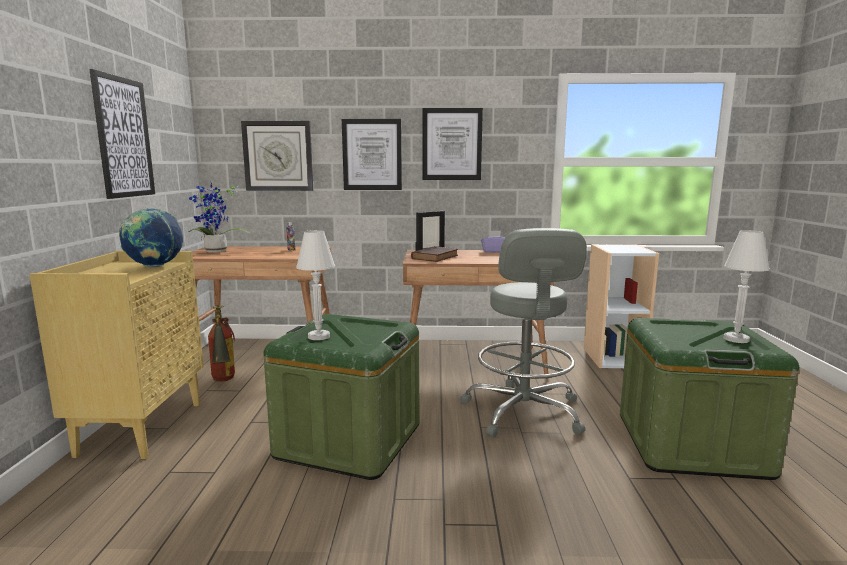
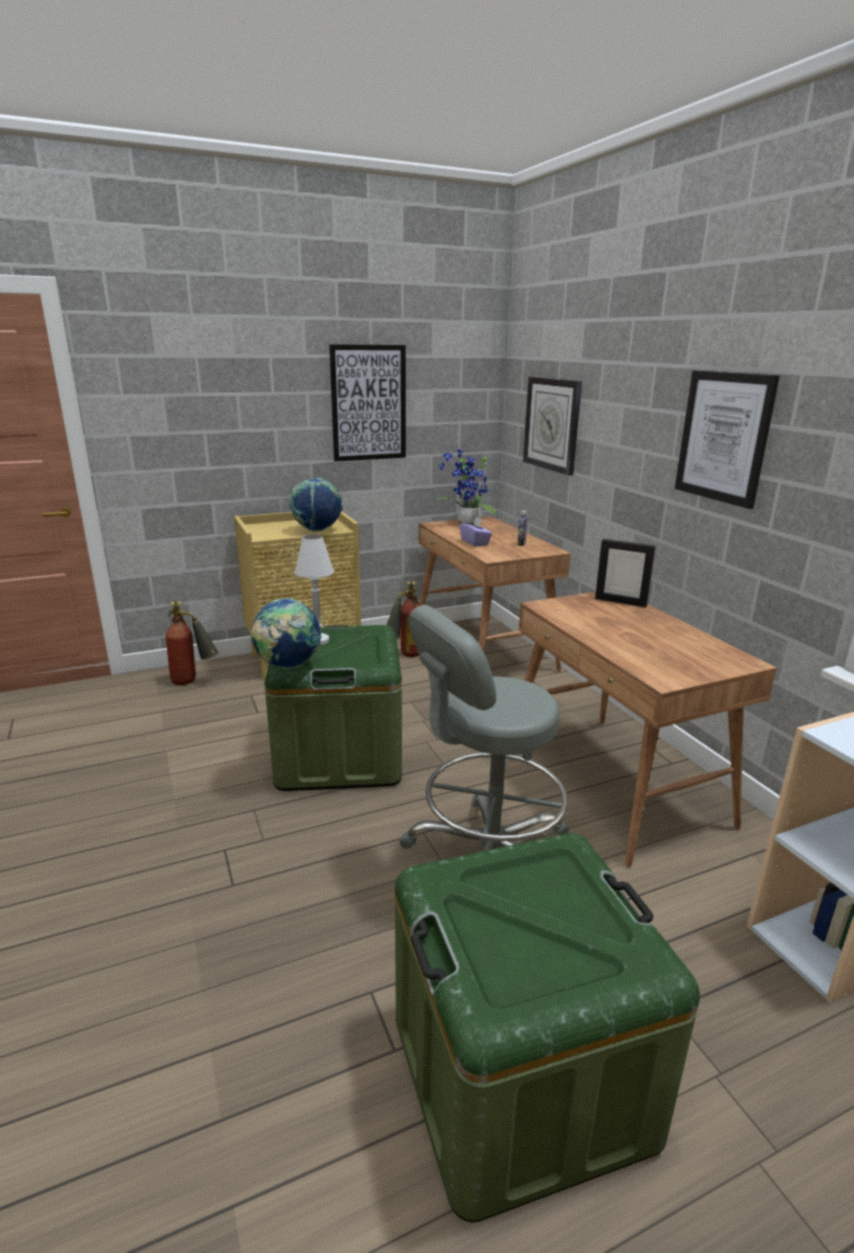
camera: 65 degrees right, 10 degrees up
picture [342,119,402,190] -> none
brown book [411,246,458,262] -> none
purple tissue box [481,230,505,253] -> purple tissue box moved to [459,517,492,547]
white table lamp [724,230,770,343] -> none
none -> fire extinguisher [166,601,219,685]
none -> globe [251,598,322,669]

